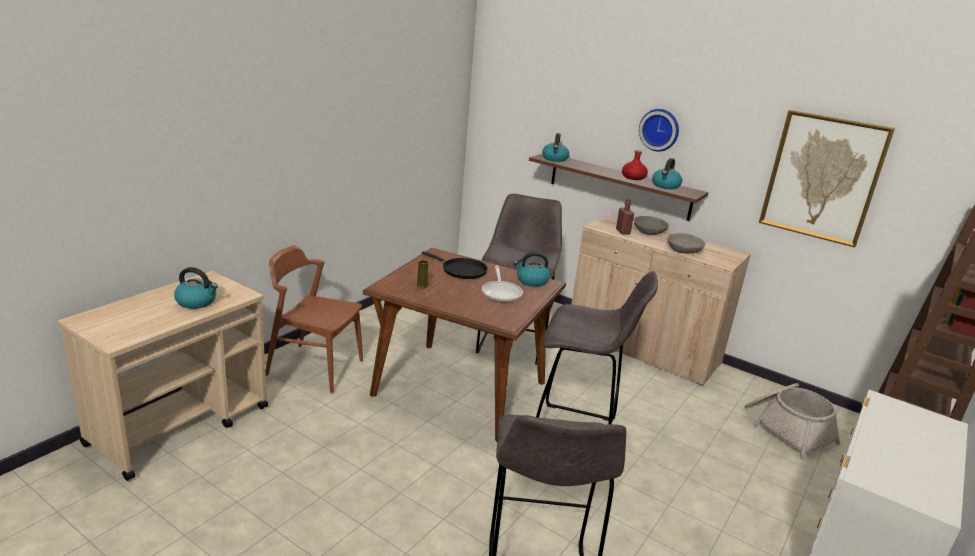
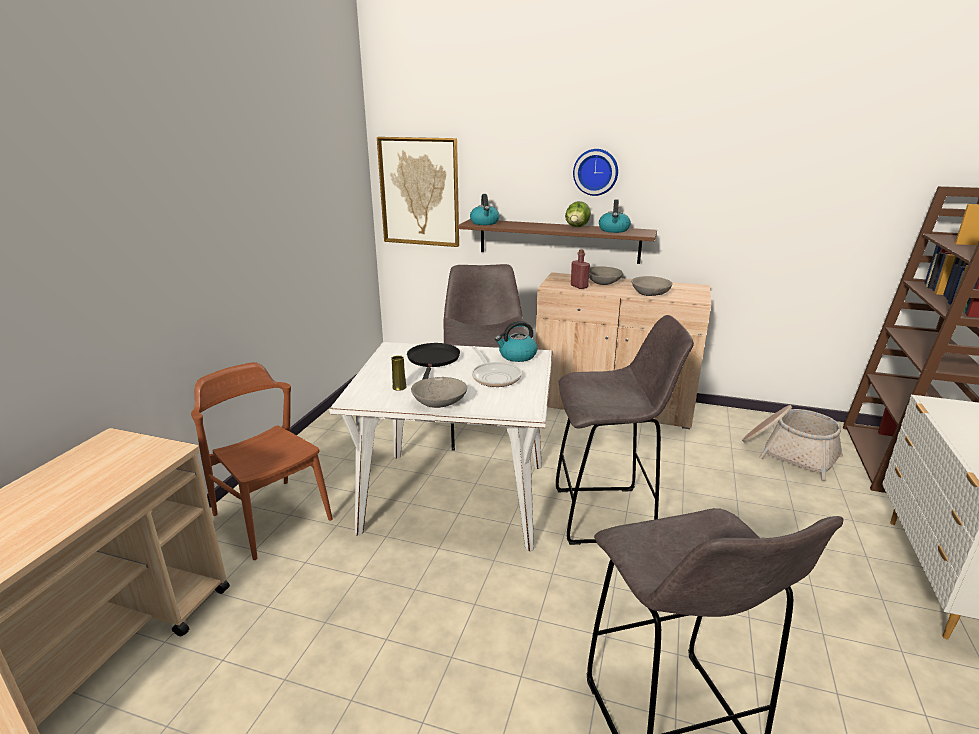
camera: 15 degrees left, 0 degrees up
kettle [174,267,218,309] -> none
brown chair [265,245,363,393] -> brown chair turned 45 degrees clockwise [191,362,333,560]
brown dining table [363,248,566,442] -> white dining table [329,342,552,551]
black frying pan [422,251,488,279] -> black frying pan turned 105 degrees counterclockwise [407,343,460,380]
red bottle [622,150,648,180] -> lettuce [565,201,591,227]
picture [759,110,895,248] -> picture moved to [377,137,459,247]
none -> grey bowl [411,377,467,408]

